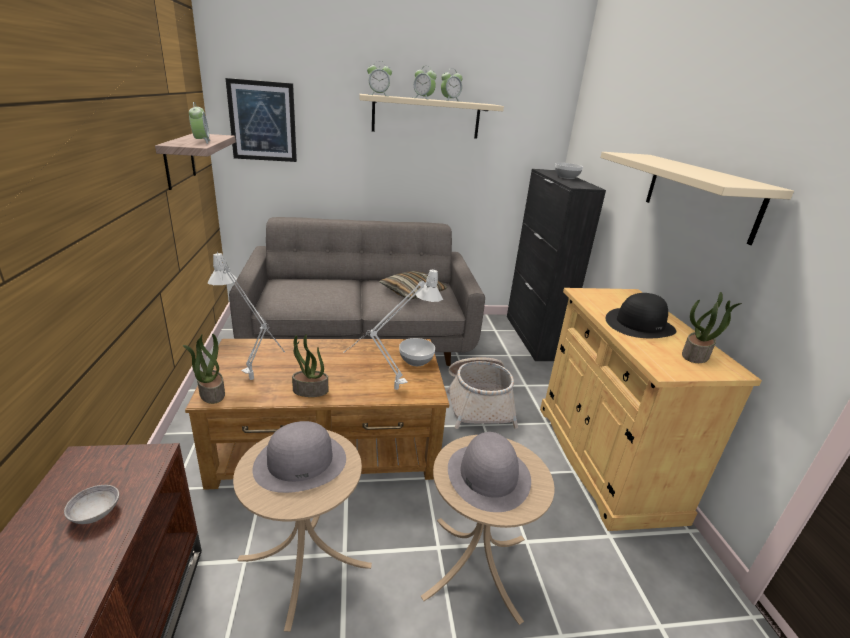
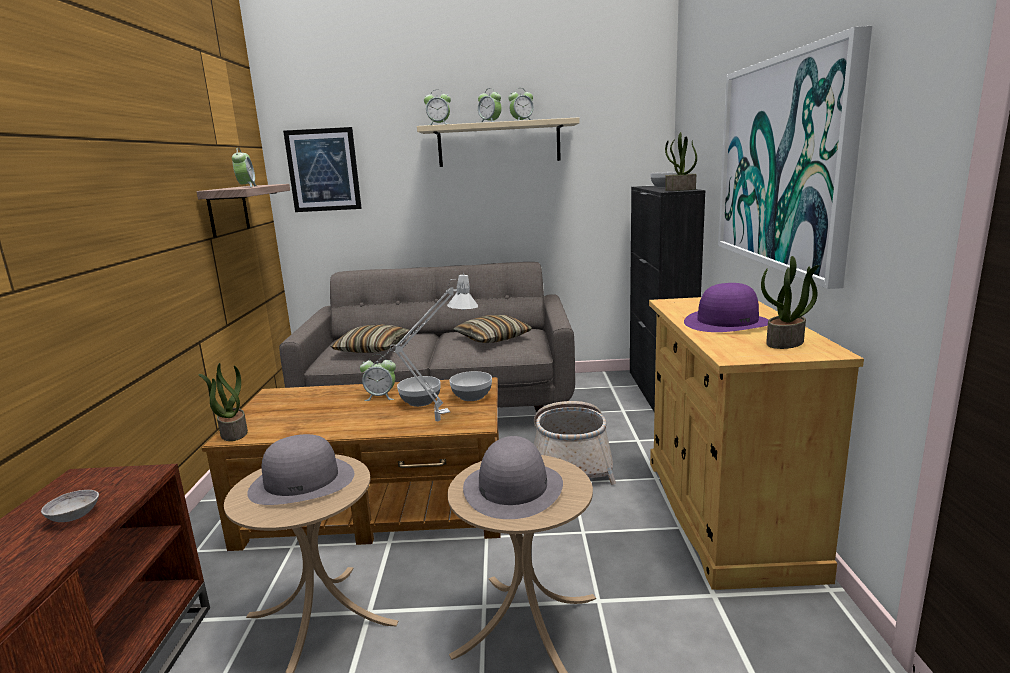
camera: 10 degrees right, 10 degrees down
grey table lamp [208,252,285,380] -> none
potted plant [292,335,328,397] -> potted plant moved to [665,132,697,191]
beige shelf [600,152,794,245] -> picture [718,26,872,289]
black hat [606,293,676,338] -> purple hat [684,283,769,332]
none -> pillow [331,325,410,353]
none -> alarm clock [360,354,396,401]
none -> bowl [397,376,441,407]

